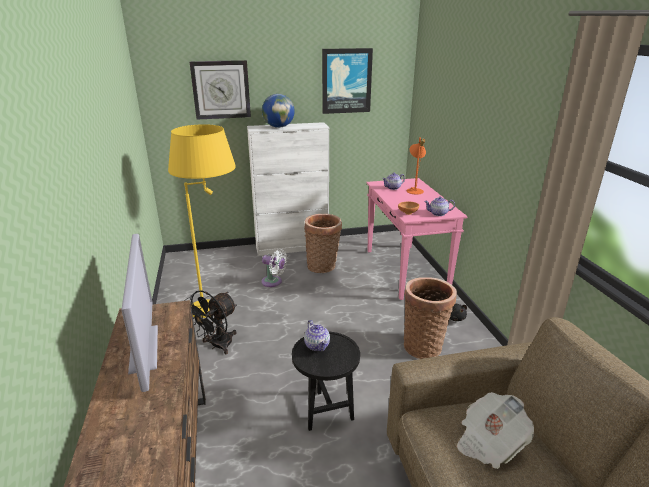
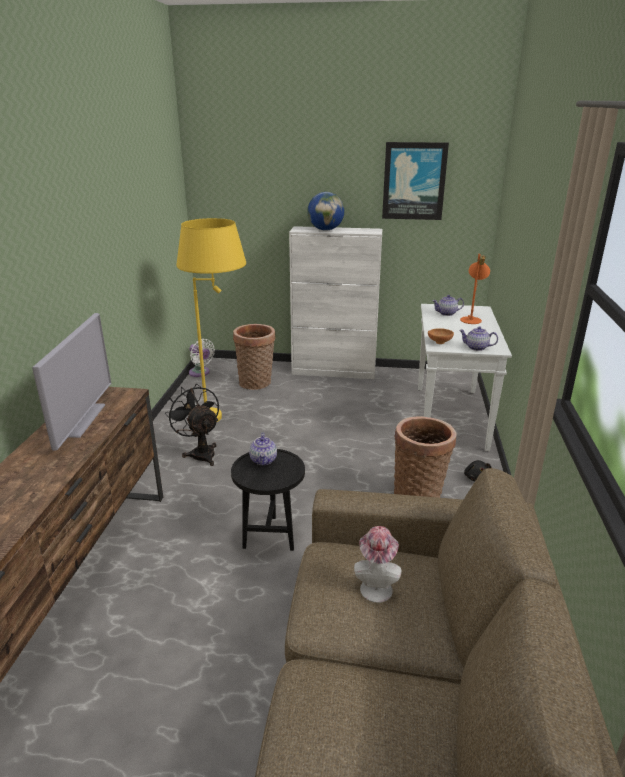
camera: 20 degrees right, 0 degrees up
black fan [184,290,237,354] -> black fan turned 90 degrees clockwise [165,384,219,466]
wall clock [190,60,251,120] -> none
white fan [261,249,287,287] -> white fan moved to [189,339,215,377]
basket [304,214,342,273] -> basket moved to [233,324,275,390]
pink console table [366,178,467,300] -> white console table [418,304,512,451]
newspaper [457,392,534,469] -> hat [354,526,401,603]

